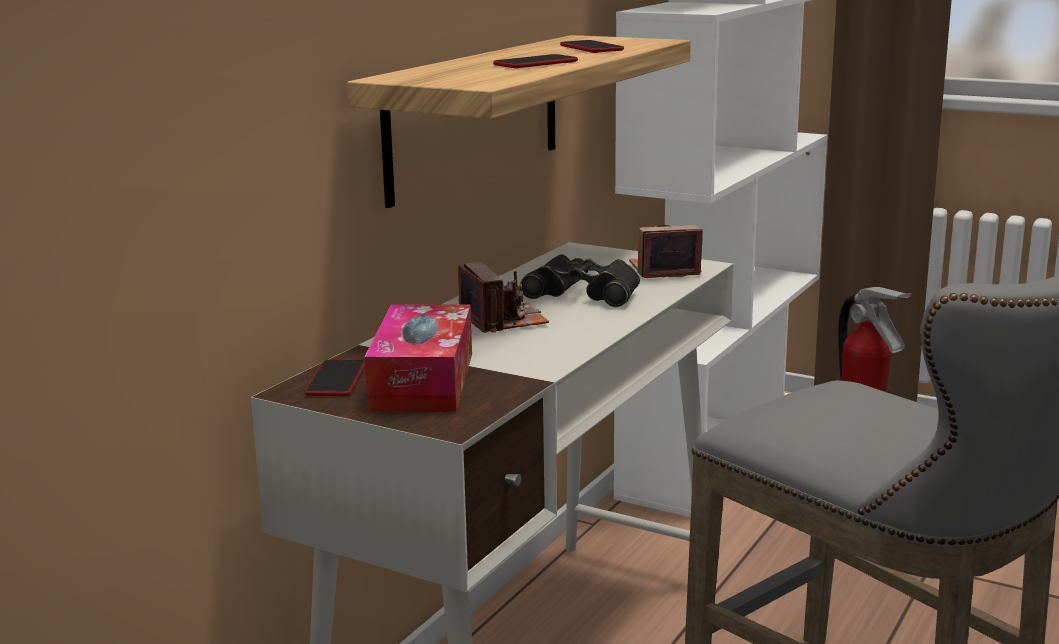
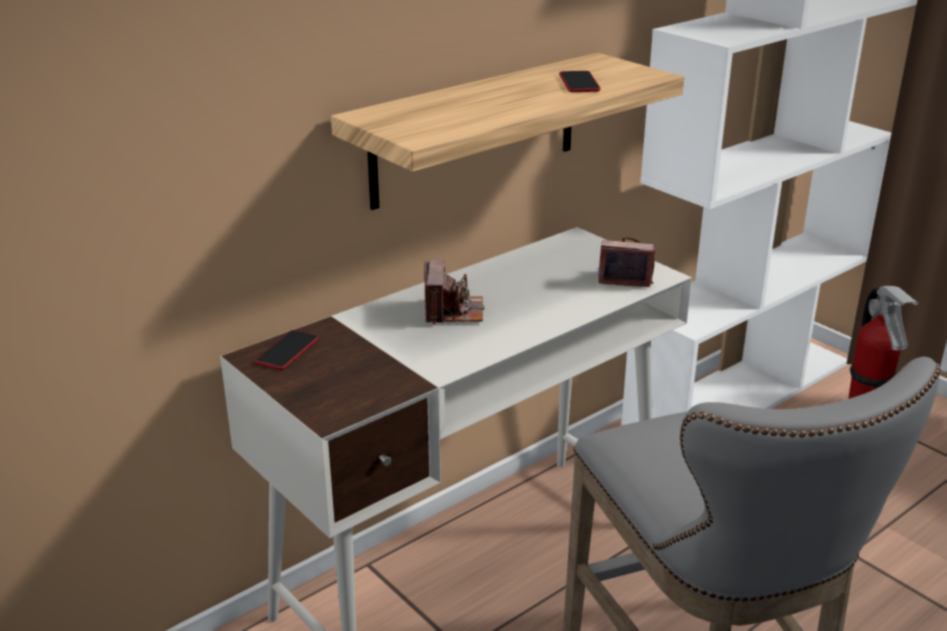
camera: 20 degrees right, 10 degrees up
tissue box [365,305,472,412] -> none
phone [493,54,578,68] -> none
black binoculars [520,254,640,307] -> none

